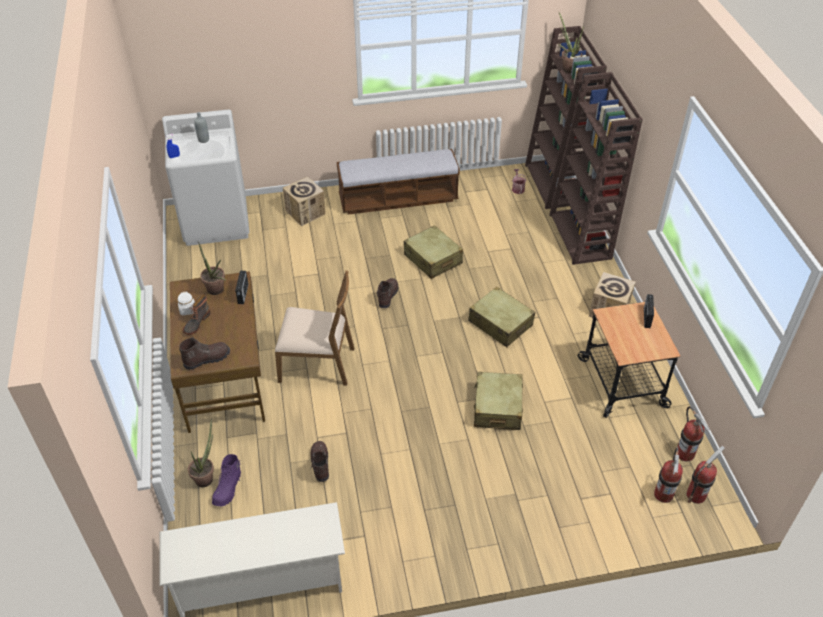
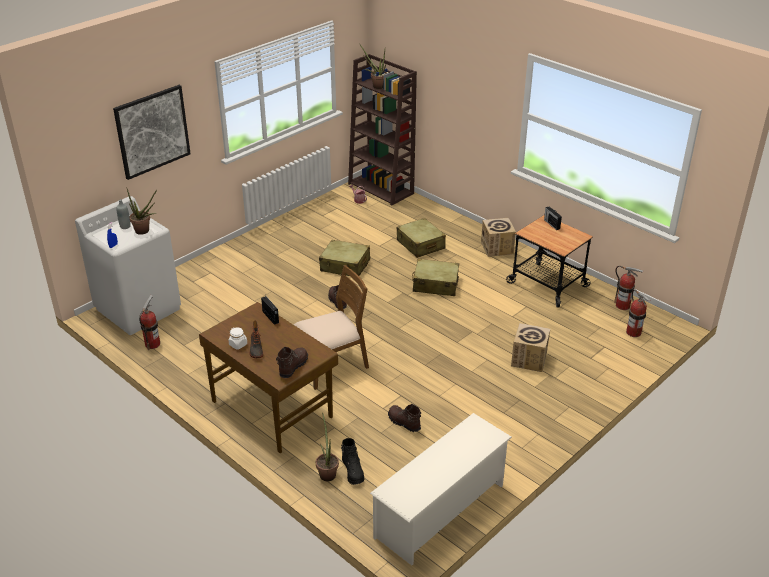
camera: 35 degrees left, 10 degrees down
potted plant [198,242,225,295] -> potted plant moved to [127,189,157,235]
purple boot [212,454,241,506] -> black boot [341,438,364,485]
cardboard box [283,177,326,226] -> cardboard box moved to [511,323,550,372]
bench [337,149,460,215] -> none
beige suitcase [474,372,523,430] -> beige suitcase moved to [397,218,446,258]
brown bookcase [549,72,643,265] -> none
fire extinguisher [687,446,725,504] -> fire extinguisher moved to [139,295,160,350]
none -> picture [113,85,191,180]

